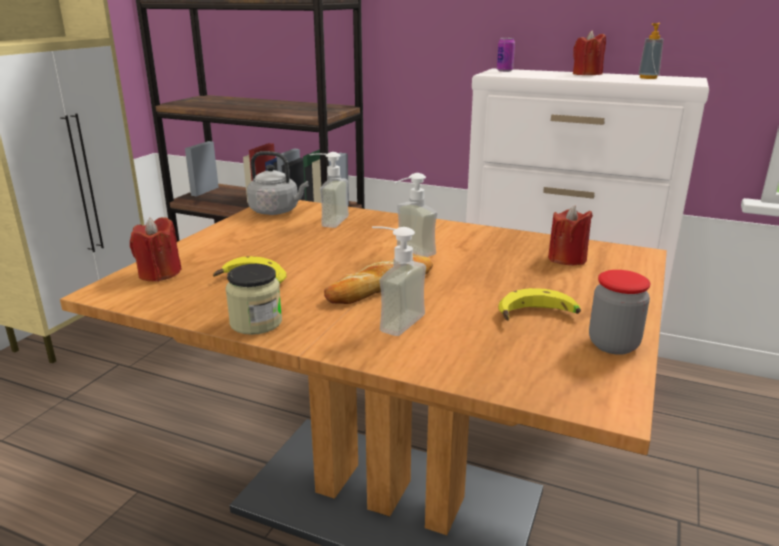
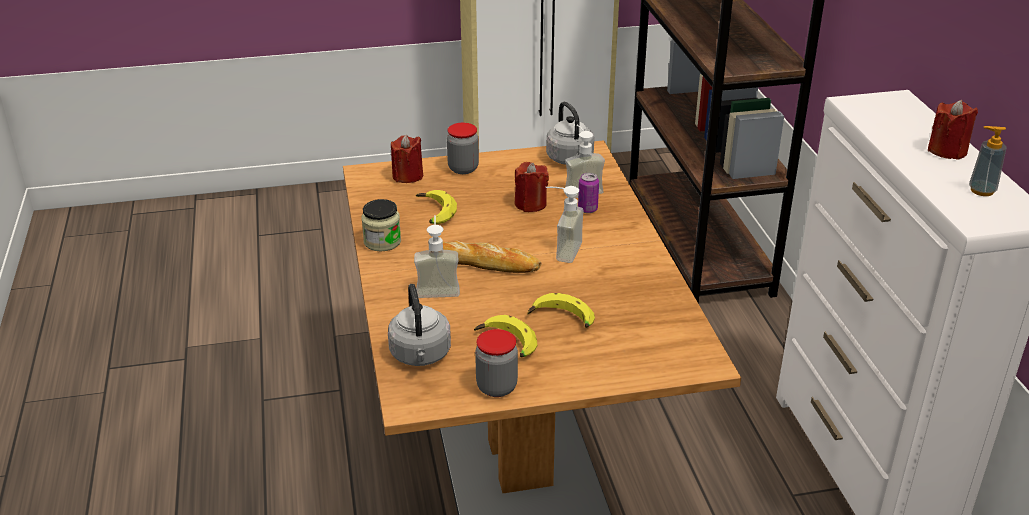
camera: 55 degrees right, 10 degrees up
can [497,38,515,72] -> can moved to [578,173,599,213]
red candle [548,205,593,265] -> red candle moved to [515,162,549,212]
none -> grey kettle [388,284,451,366]
none -> jar [447,123,479,174]
none -> banana [528,293,595,328]

